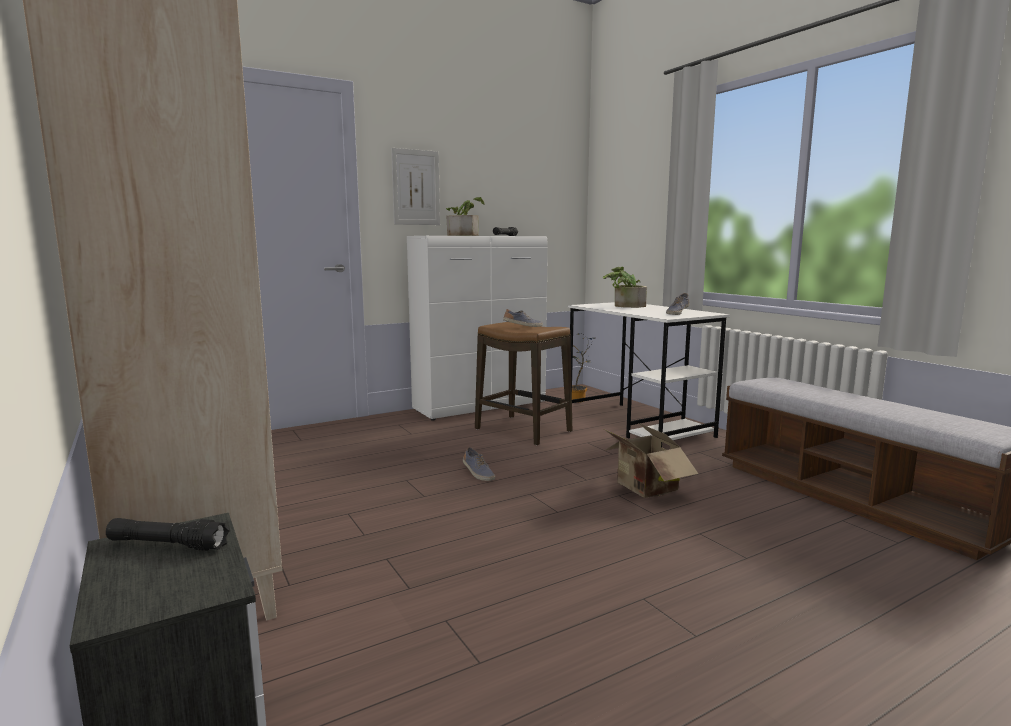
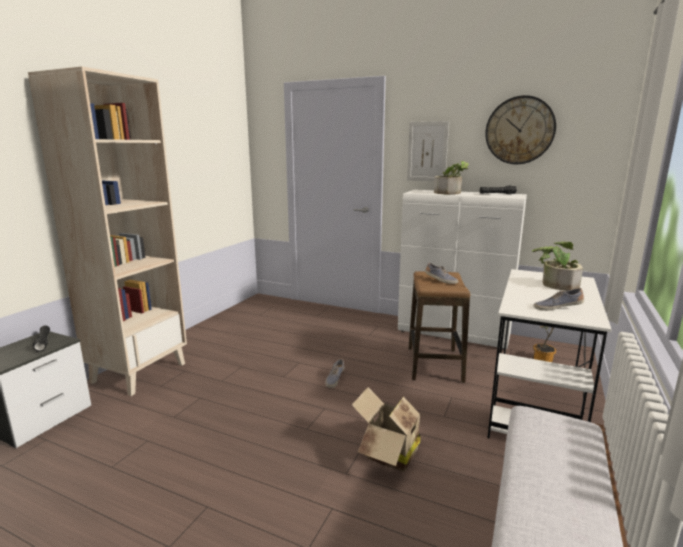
camera: 55 degrees right, 5 degrees up
none -> wall clock [485,95,556,164]

